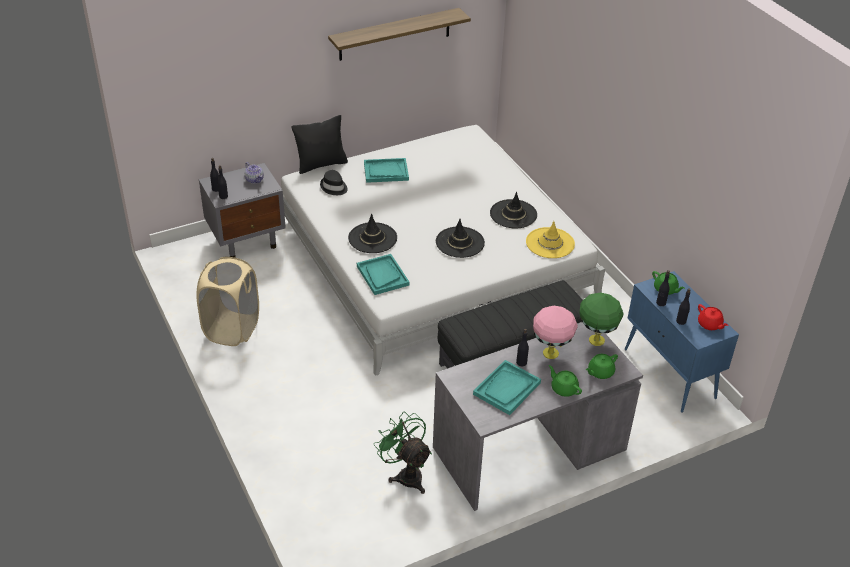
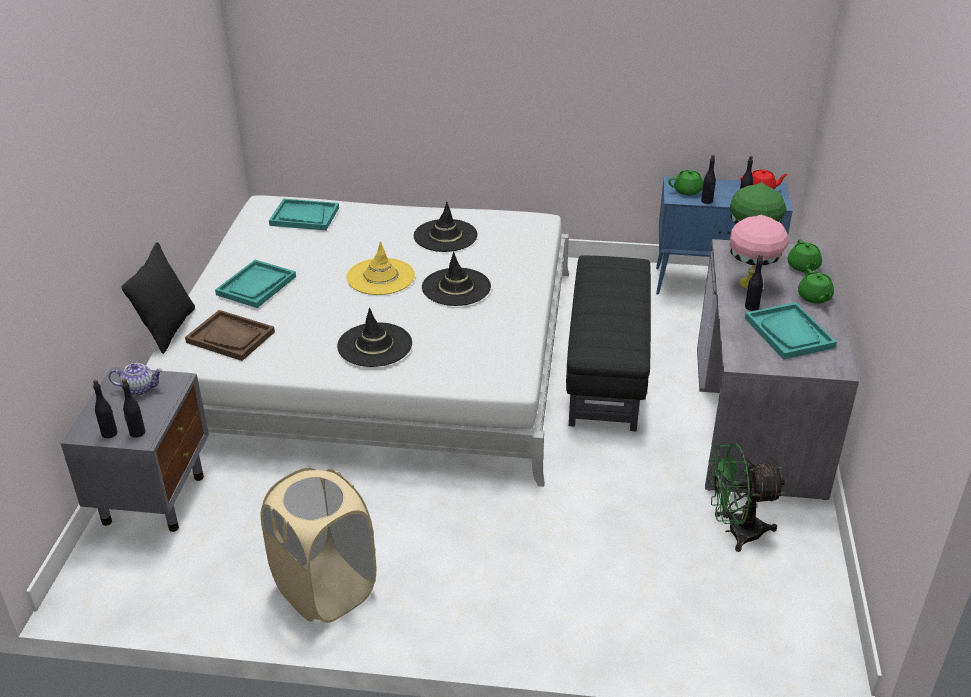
camera: 55 degrees left, 5 degrees down
black hat [320,170,348,195] -> brown tray [185,310,275,361]
shelf [328,8,471,61] -> none
turquoise tray [357,254,410,295] -> turquoise tray moved to [269,199,339,230]
yellow hat [526,221,575,258] -> yellow hat moved to [346,241,415,295]
green teapot [549,365,582,397] -> green teapot turned 90 degrees counterclockwise [798,269,834,304]

